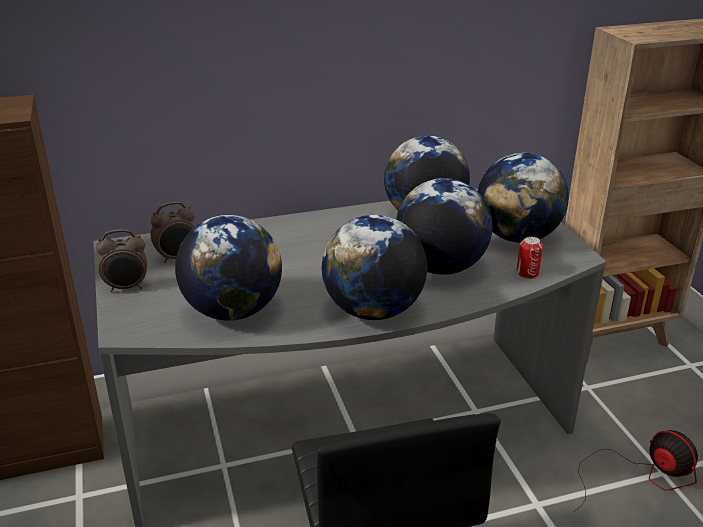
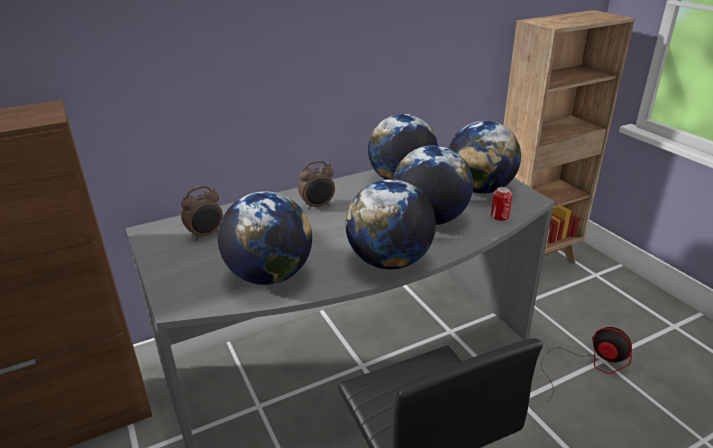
camera: 10 degrees left, 0 degrees up
alarm clock [96,229,147,292] -> alarm clock moved to [298,160,335,210]

